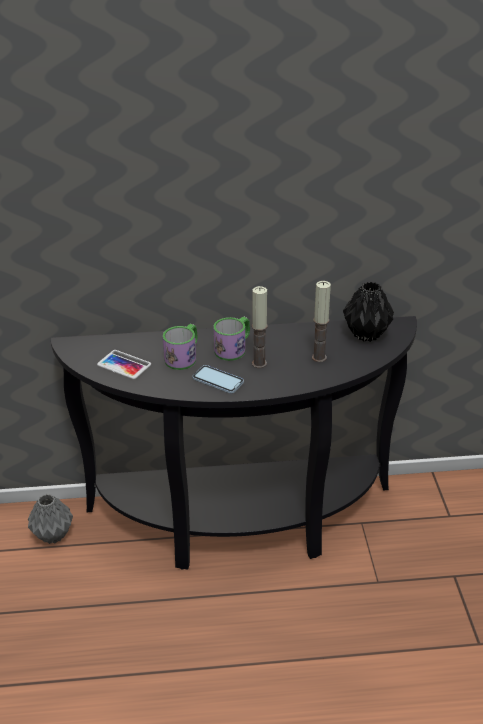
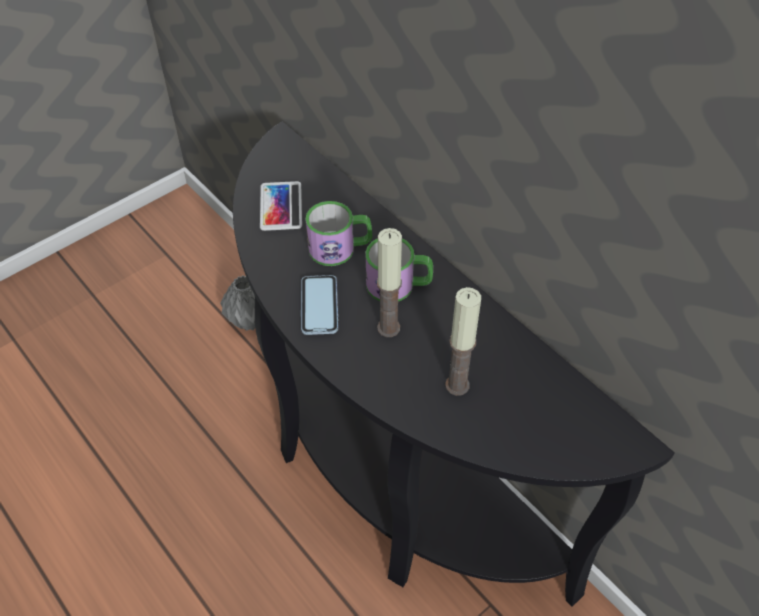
camera: 55 degrees right, 15 degrees up
black vase [343,282,394,342] -> none

